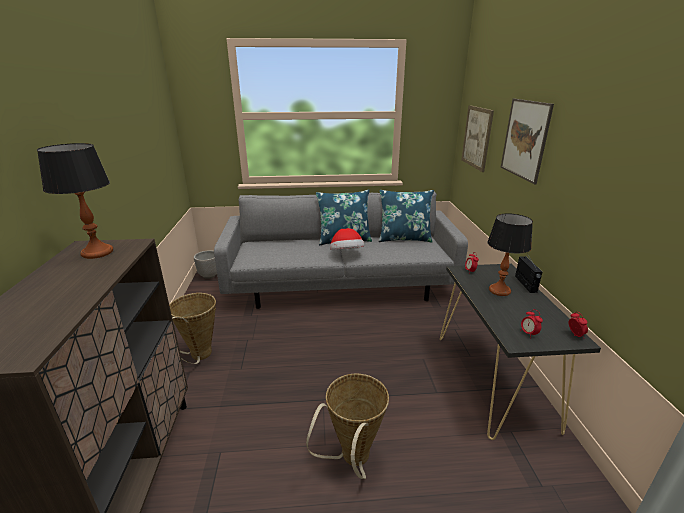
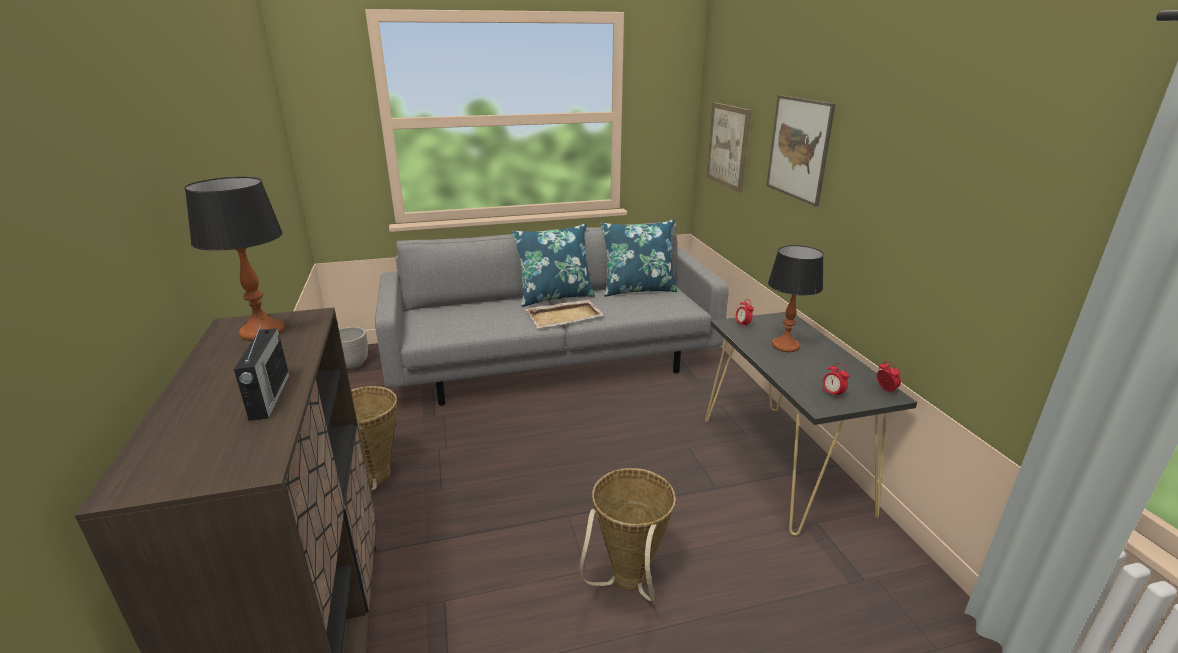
camera: 10 degrees left, 0 degrees up
hat [330,228,364,250] -> beige tray [525,299,604,328]
radio [515,252,542,293] -> radio moved to [234,319,289,421]

